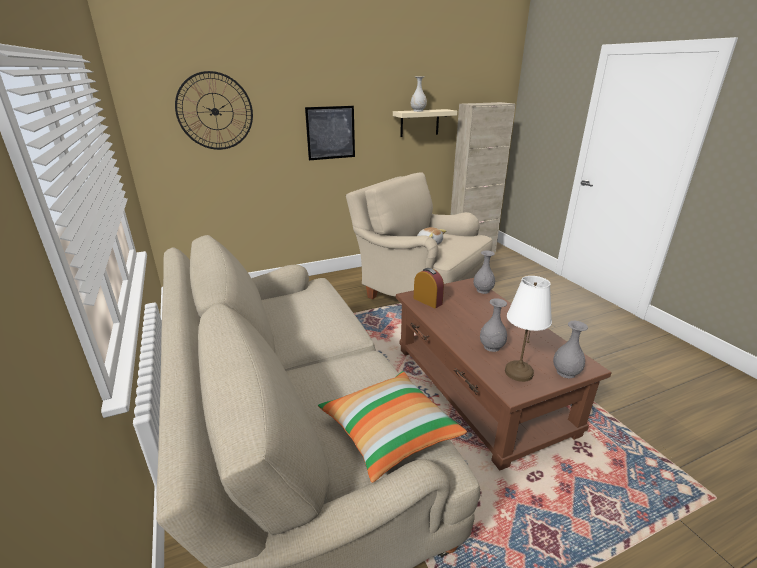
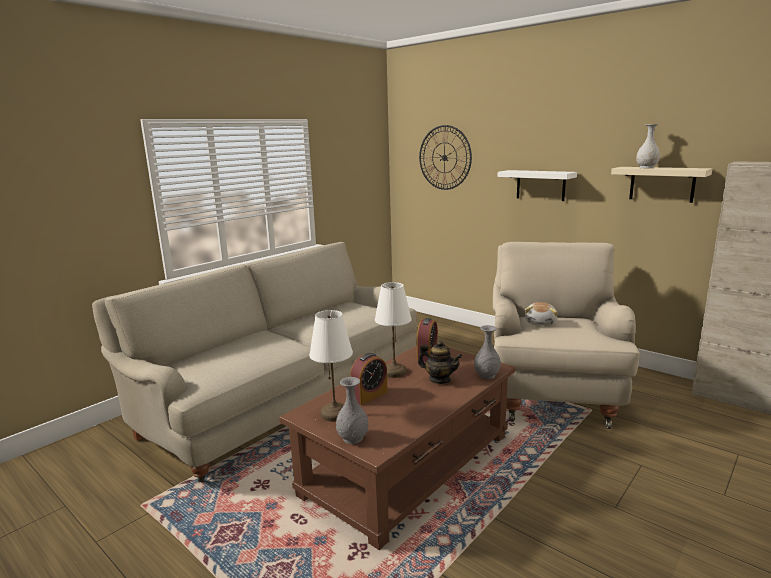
camera: 65 degrees right, 10 degrees down
picture [305,106,355,160] -> white shelf [498,170,577,201]
pillow [318,371,467,483] -> none
grey vase [480,298,507,352] -> alarm clock [350,353,388,405]
none -> white table lamp [375,282,411,378]
none -> teapot [418,340,462,384]

